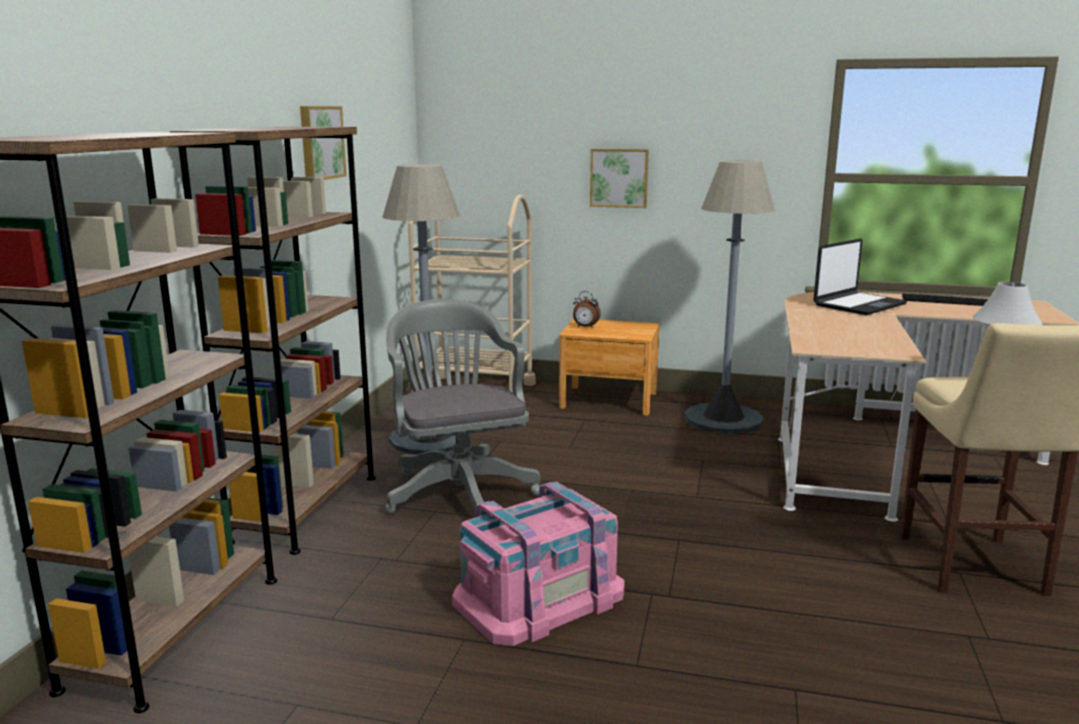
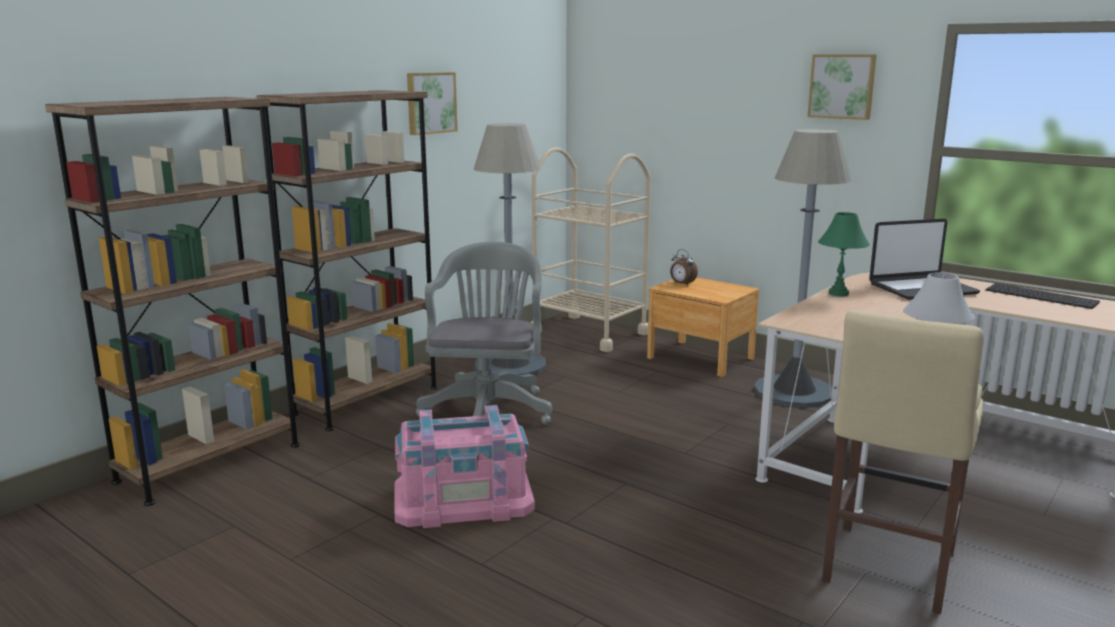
camera: 25 degrees right, 0 degrees up
picture [590,149,649,208] -> picture moved to [807,54,877,120]
none -> green table lamp [818,212,870,296]

